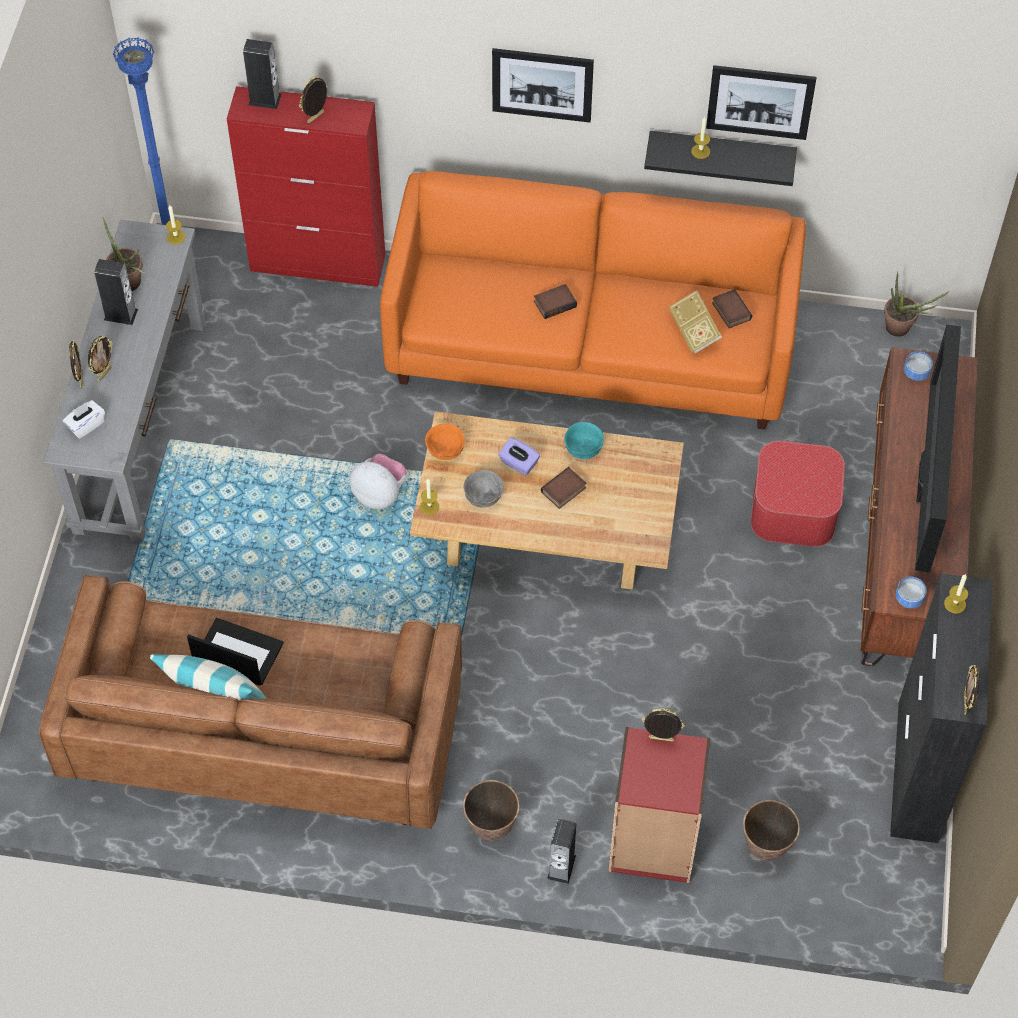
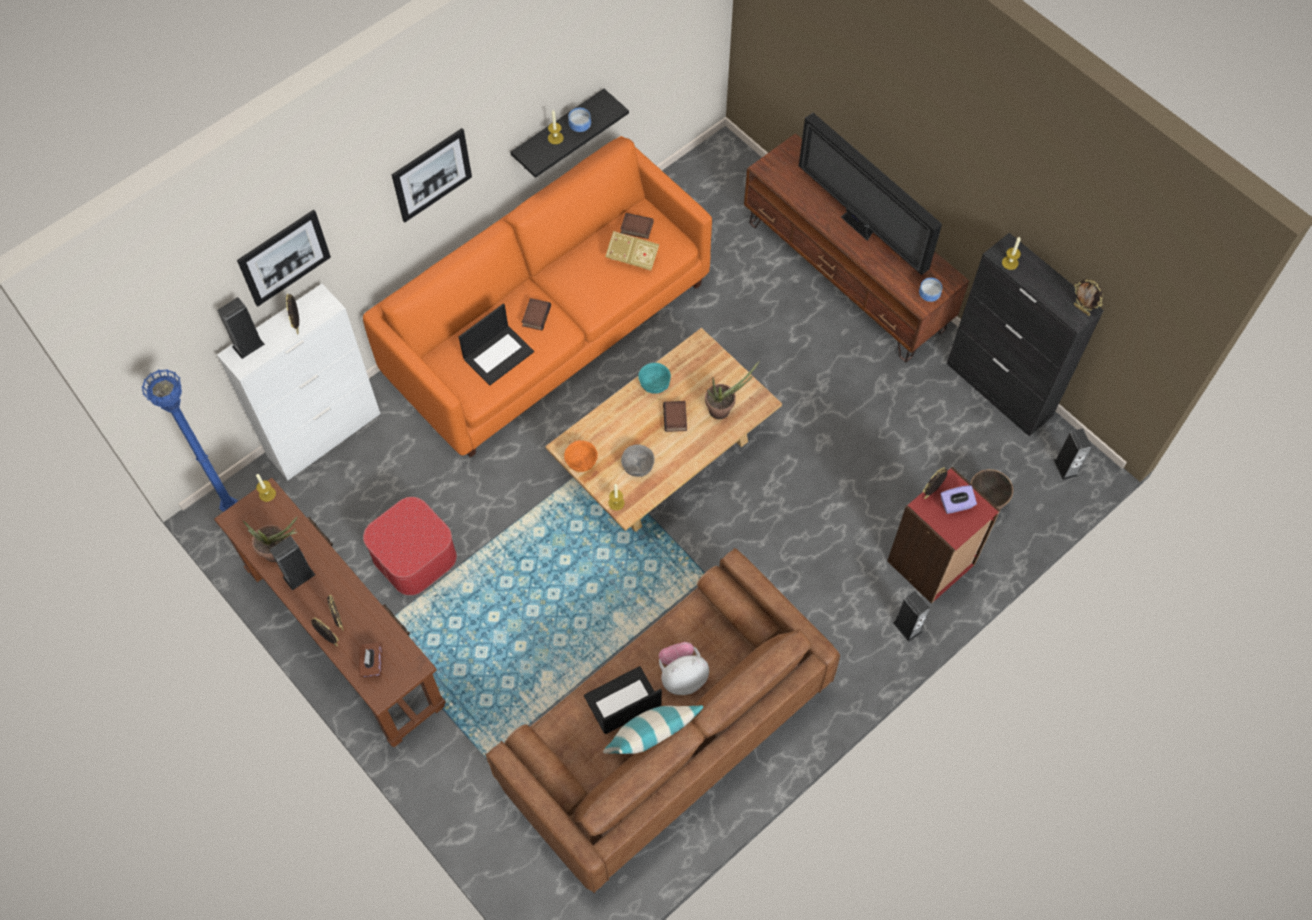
camera: 50 degrees left, 5 degrees up
grey console table [43,220,206,542] -> brown console table [214,478,446,747]
white tissue box [63,400,105,439] -> brown tissue box [359,642,383,678]
red cabinet [227,86,385,287] -> white cabinet [217,284,380,480]
plush toy [350,454,406,509] -> plush toy moved to [659,642,709,695]
planter [463,780,520,841] -> none
purple tissue box [498,437,540,476] -> purple tissue box moved to [940,485,977,514]
picture [706,65,816,140] -> picture moved to [237,210,331,307]
ottoman [751,441,845,547] -> ottoman moved to [363,497,457,595]
potted plant [884,272,950,337] -> potted plant moved to [705,360,760,419]
bowl [904,351,933,381] -> bowl moved to [568,108,591,132]
none -> laptop [459,304,534,386]
none -> speaker [1054,429,1092,480]

